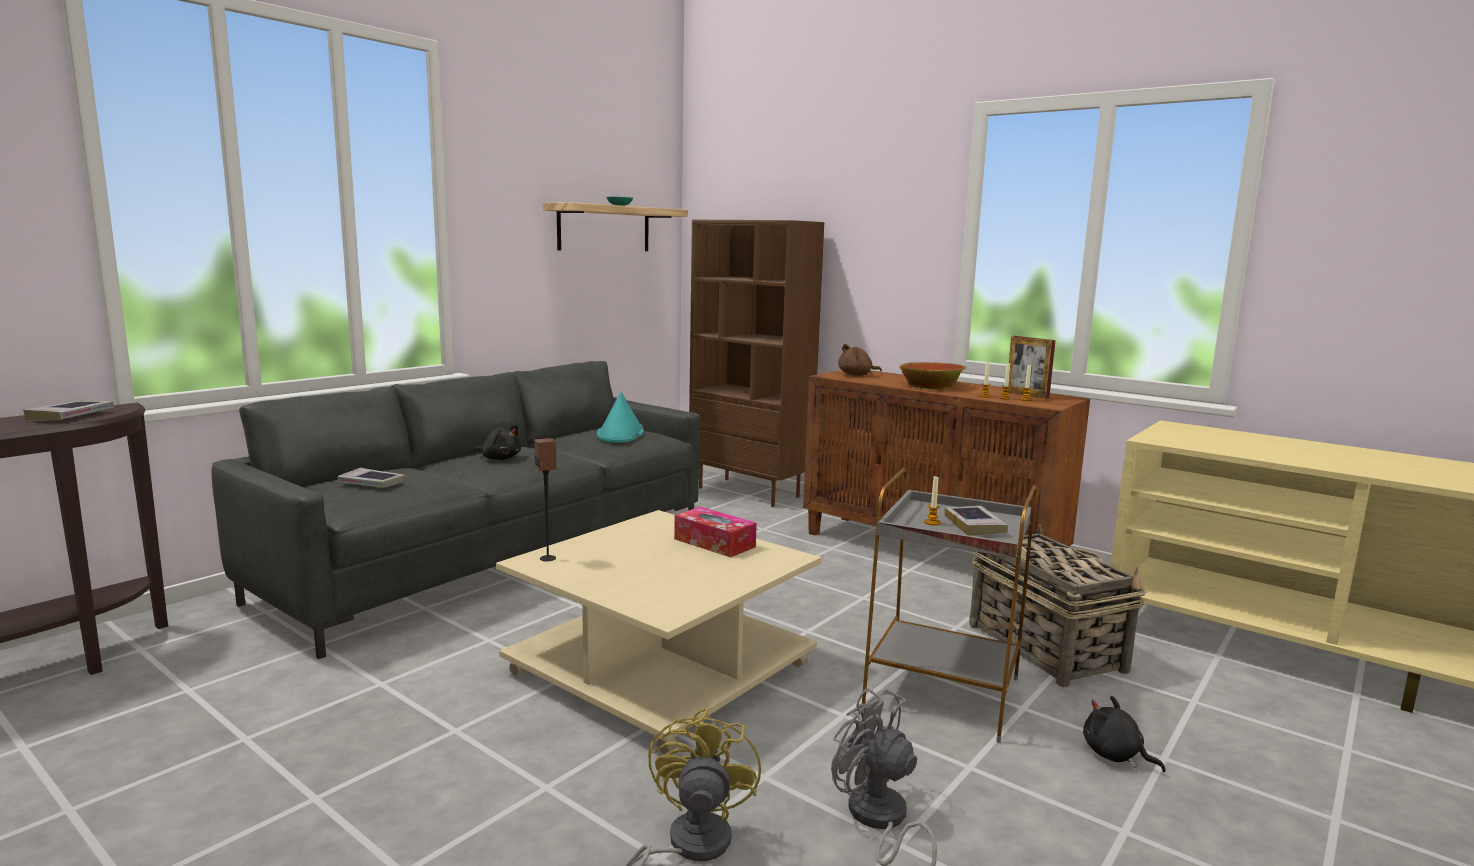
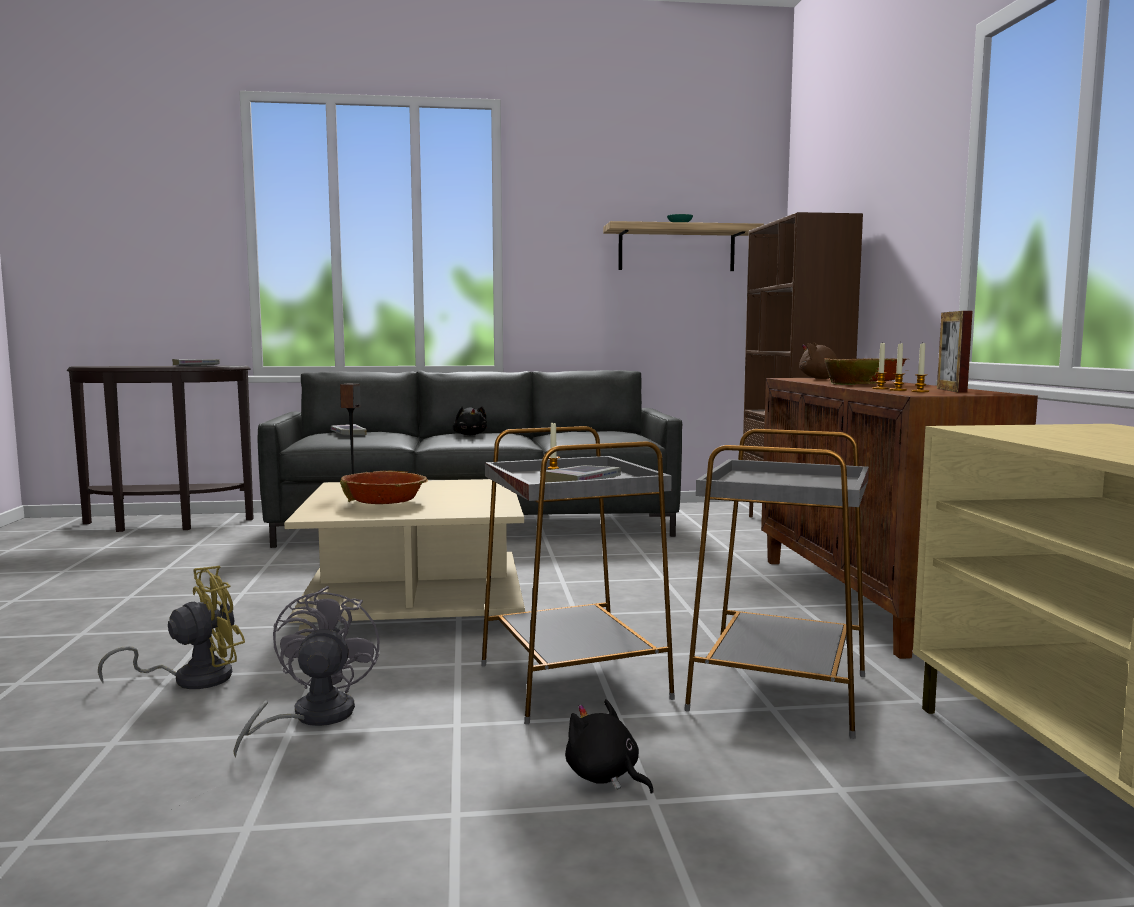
camera: 45 degrees right, 5 degrees down
turquoise hat [597,392,644,443] -> none
tissue box [674,507,757,557] -> none
basket [970,524,1146,687] -> grey side table [684,429,869,739]
black plush toy [1083,696,1166,772] -> black plush toy turned 45 degrees counterclockwise [565,699,654,794]
none -> bowl [340,471,428,504]

